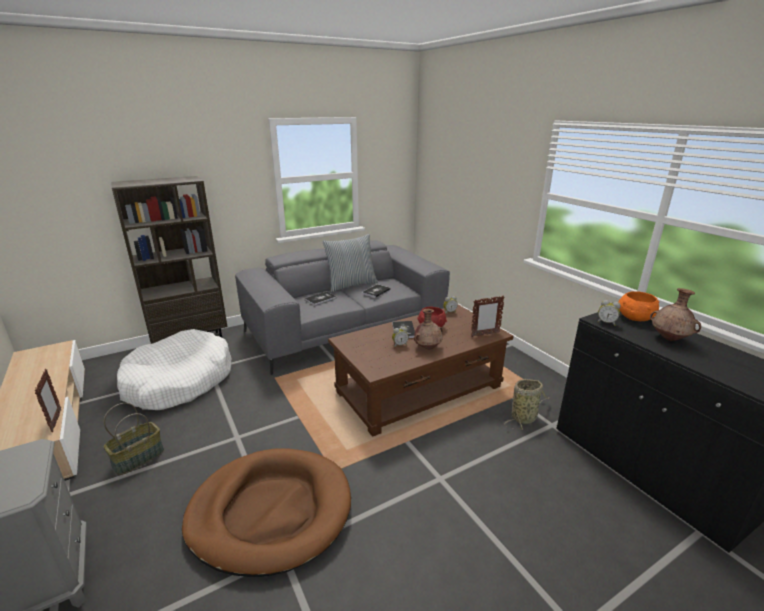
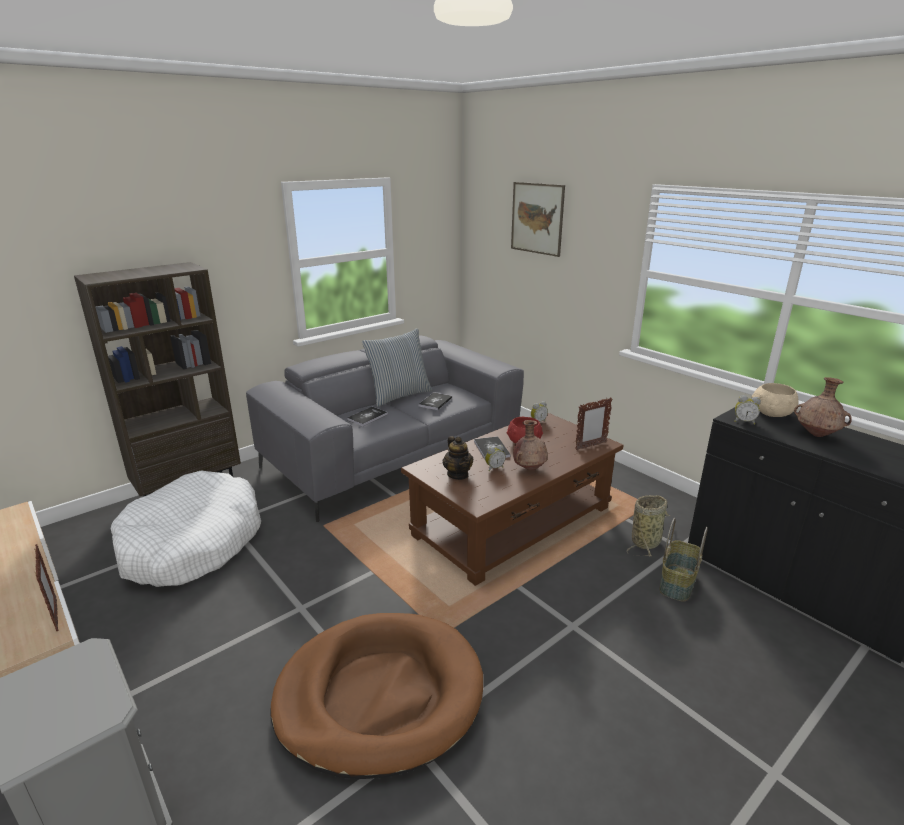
camera: 10 degrees left, 0 degrees up
basket [104,403,164,475] -> basket moved to [660,518,708,602]
orange bowl [618,291,659,321] -> beige bowl [752,383,798,417]
none -> teapot [443,436,474,480]
none -> picture [511,182,565,257]

